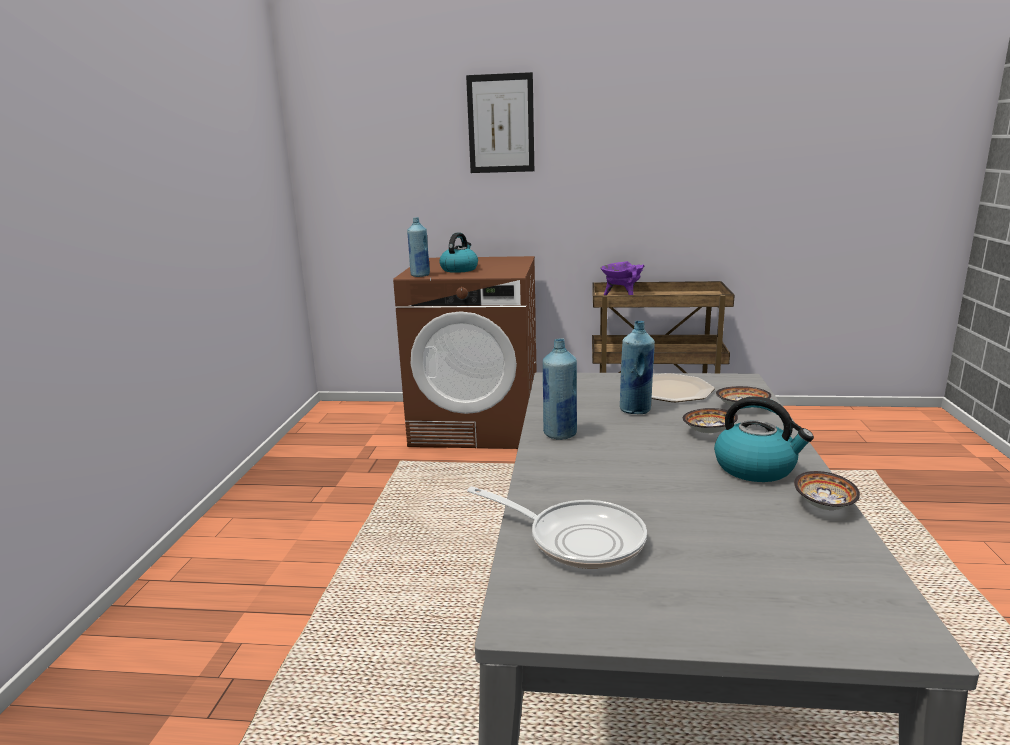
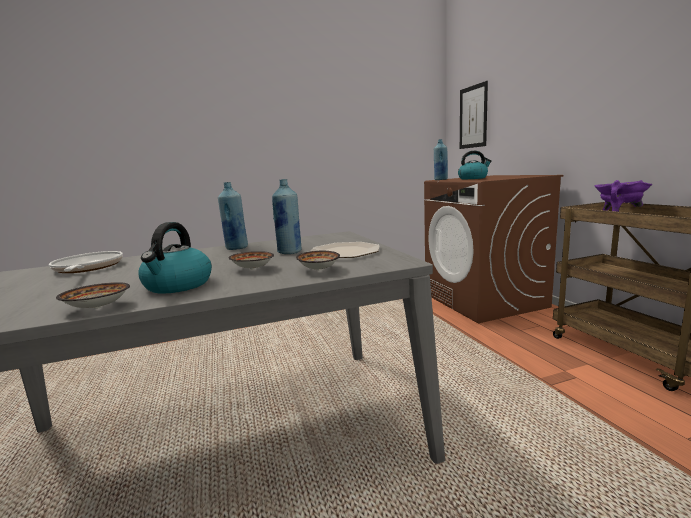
camera: 65 degrees right, 5 degrees down
picture [466,72,534,173] -> picture moved to [460,81,488,149]
frying pan [467,486,647,569] -> frying pan turned 150 degrees clockwise [49,251,123,273]

